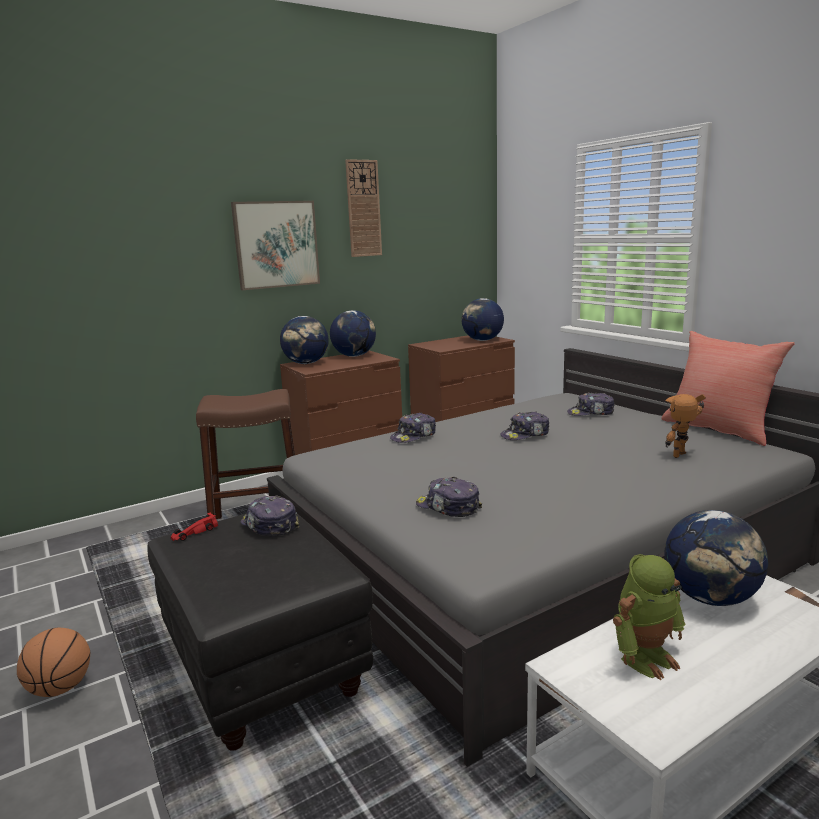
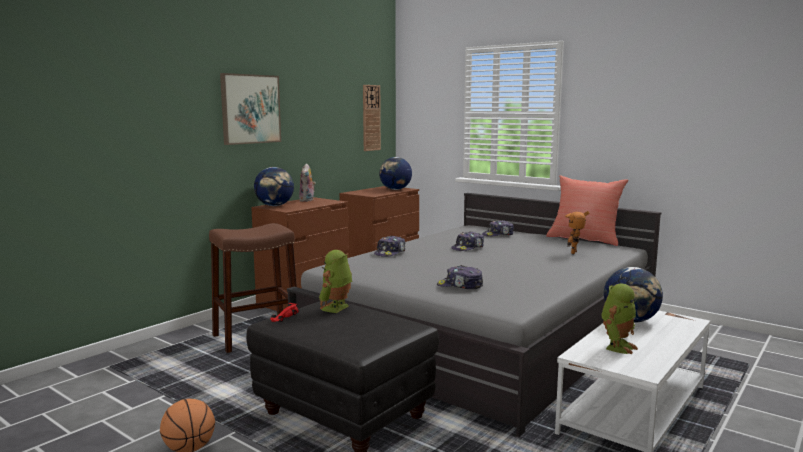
camera: 20 degrees left, 5 degrees down
cap [241,495,299,536] -> toy robot [319,250,353,313]
globe [330,310,376,357] -> plush toy [299,163,316,202]
wall clock [345,159,382,257] -> wall clock moved to [363,85,381,151]

